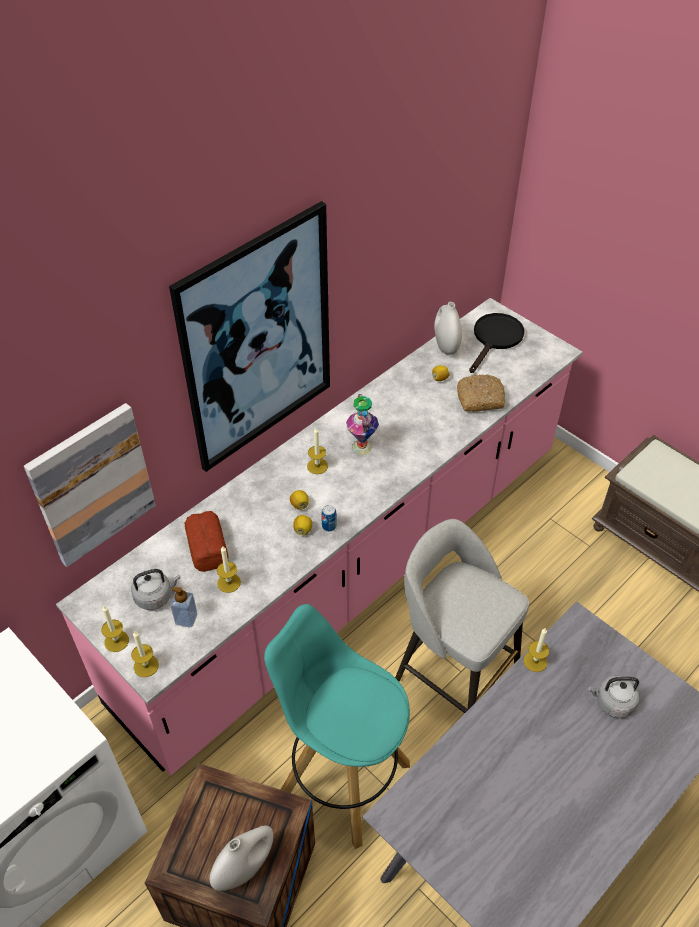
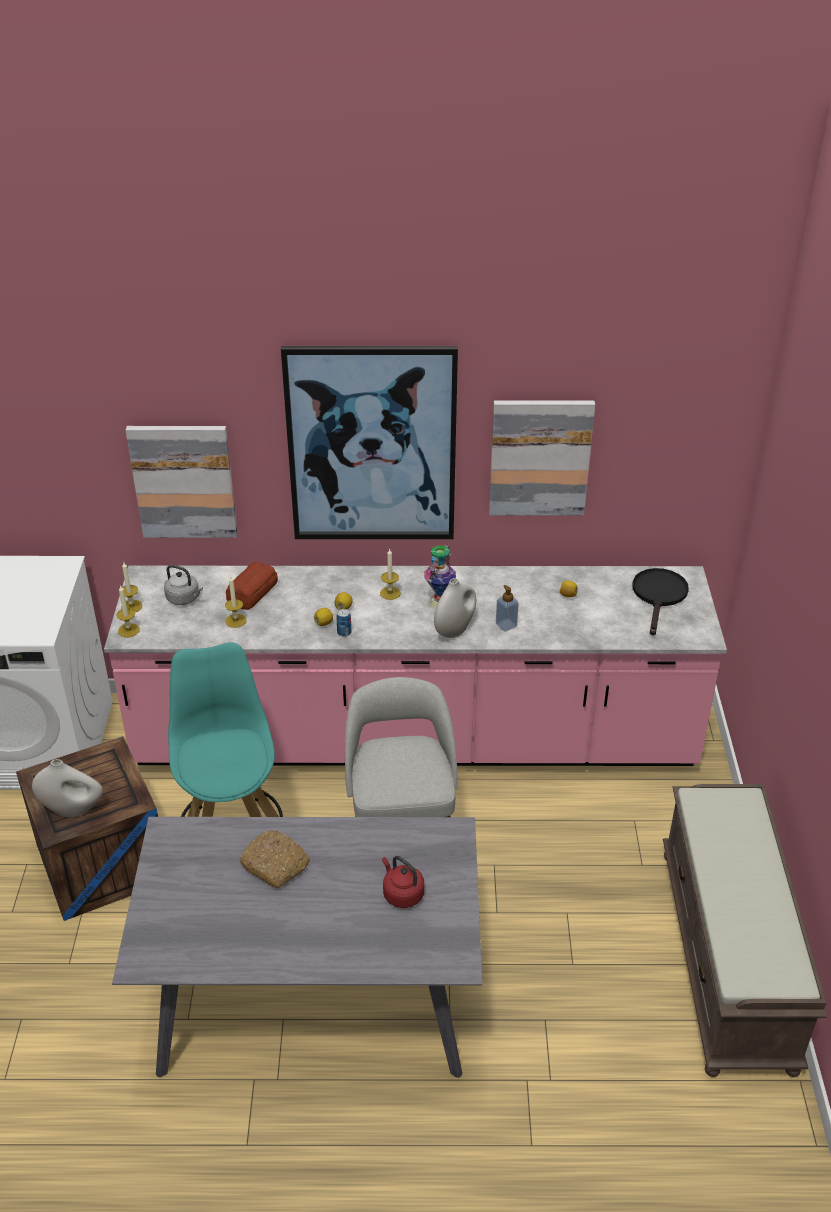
camera: 45 degrees right, 10 degrees down
soap dispenser [170,587,197,628] -> soap dispenser moved to [496,585,519,632]
white vase [434,302,462,355] -> white vase moved to [434,578,476,638]
bread [457,374,505,412] -> bread moved to [239,830,310,888]
black frying pan [469,313,524,373] -> black frying pan turned 60 degrees counterclockwise [632,568,689,636]
candle [524,628,549,672] -> none
grey kettle [588,676,640,718] -> red kettle [382,856,424,908]
none -> picture [489,400,595,516]

